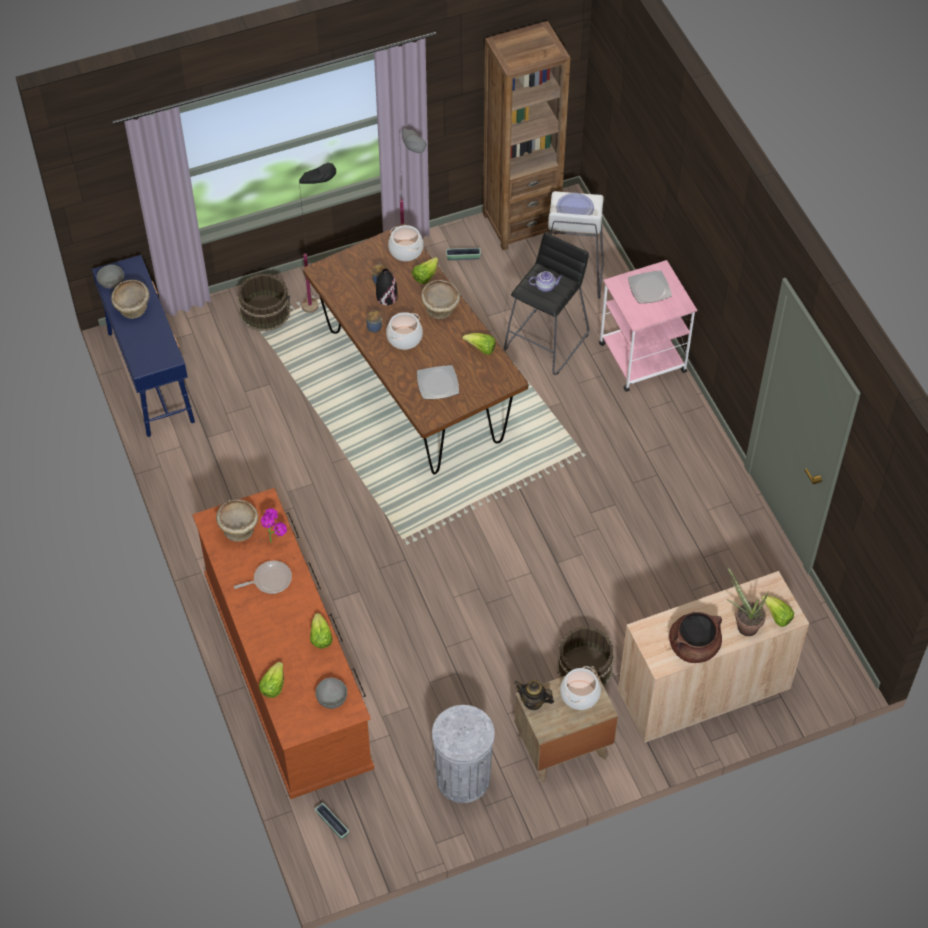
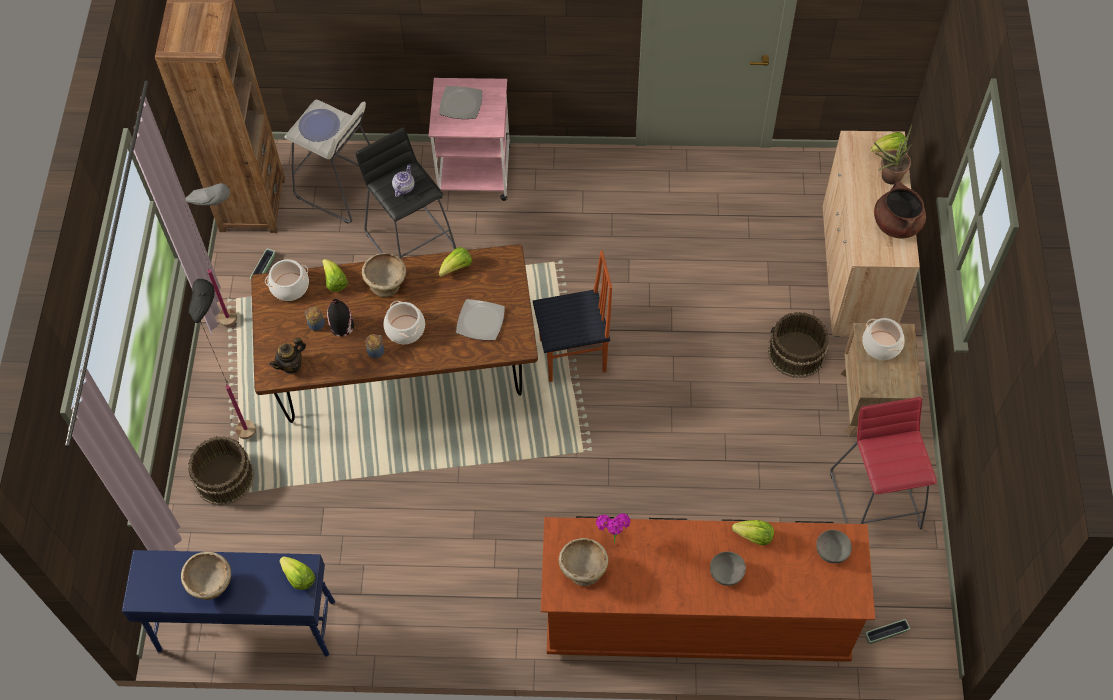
camera: 65 degrees left, 5 degrees up
grey bowl [97,265,124,289] -> grey bowl moved to [710,551,746,586]
frying pan [234,561,292,594] -> none
lettuce [259,662,284,698] -> lettuce moved to [279,556,315,590]
grey trash can [432,705,495,803] -> red stool [830,397,937,529]
teapot [514,680,554,710] -> teapot moved to [269,337,306,374]
none -> chair [533,251,612,382]

